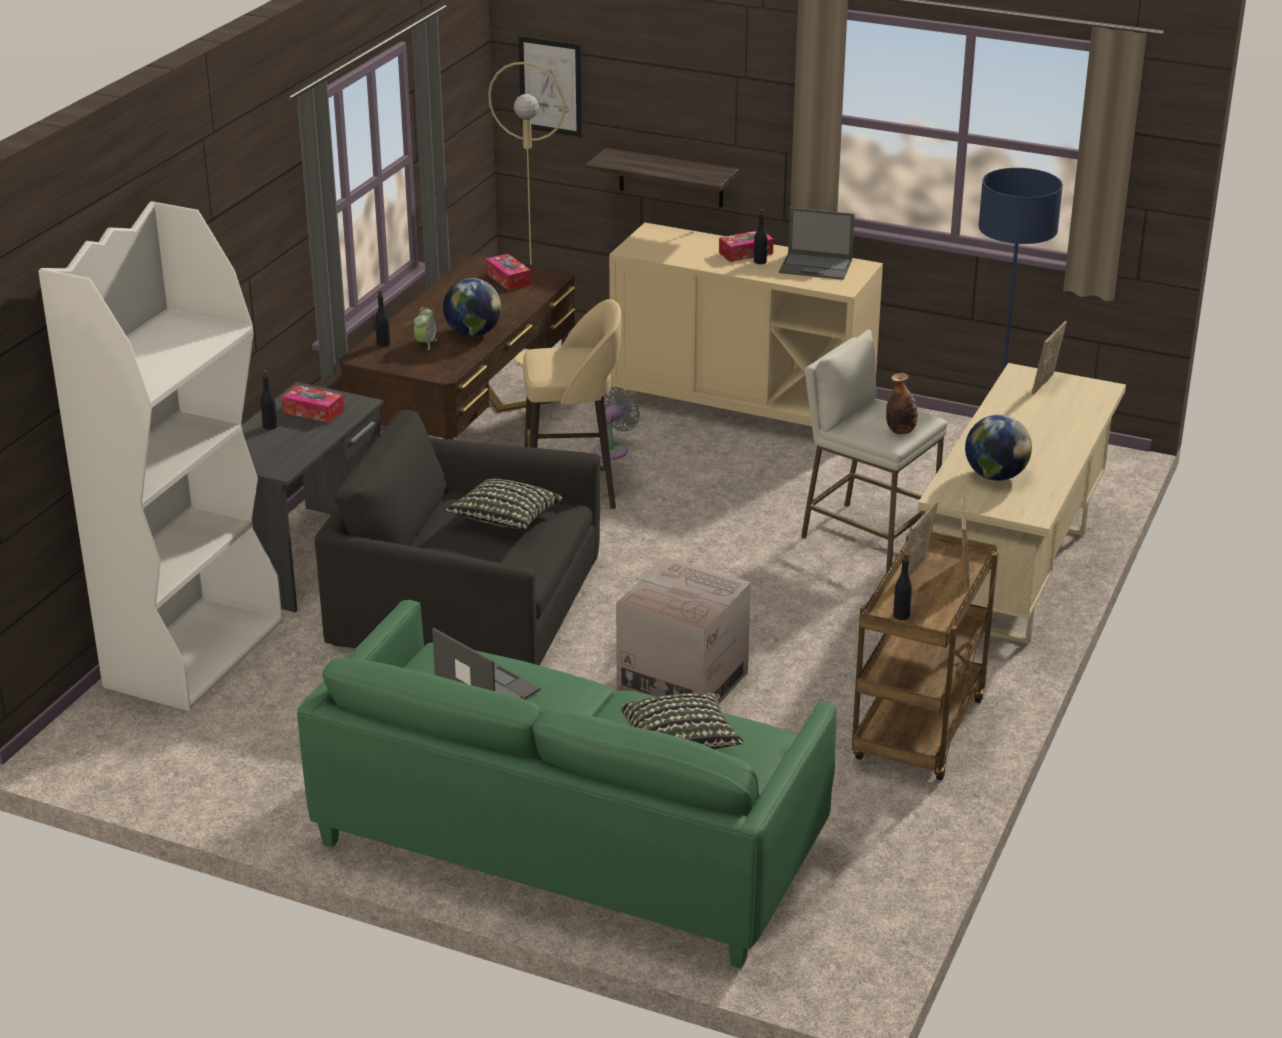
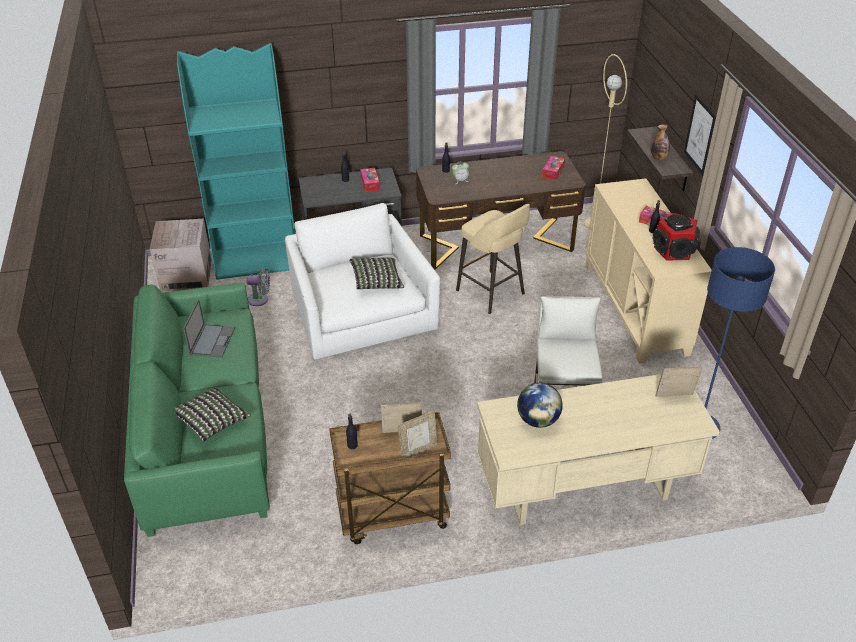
camera: 55 degrees right, 10 degrees up
white bookcase [38,201,283,711] -> turquoise bookcase [177,43,295,280]
black armchair [315,410,600,666] -> white armchair [285,203,440,360]
globe [443,278,501,337] -> none
picture [518,36,582,137] -> picture moved to [684,94,716,175]
grey fan [593,387,640,460] -> grey fan moved to [246,267,270,306]
cardboard box [616,557,751,704] -> cardboard box moved to [150,219,212,292]
laptop [779,207,855,280] -> speaker [653,213,700,261]
bottle [886,373,918,434] -> bottle moved to [651,125,670,160]

